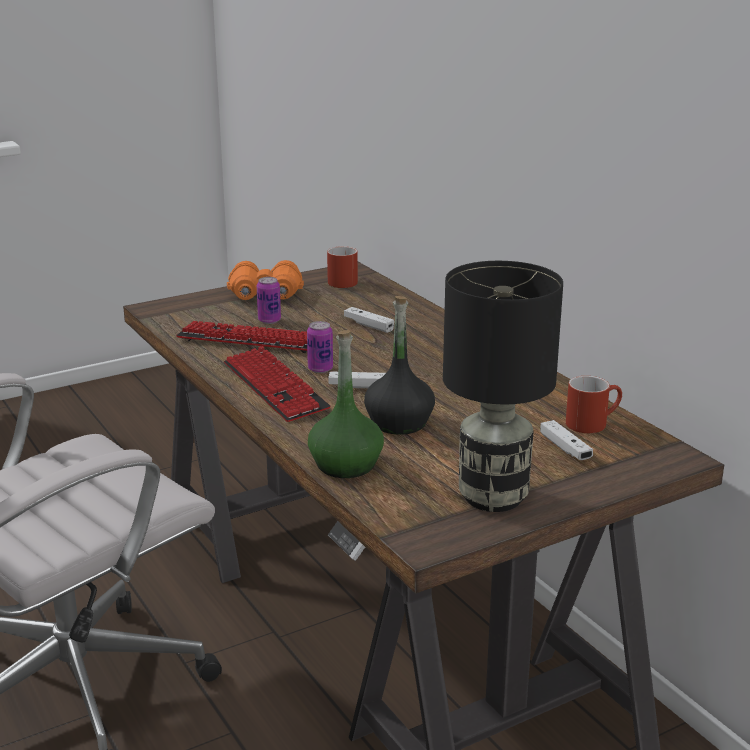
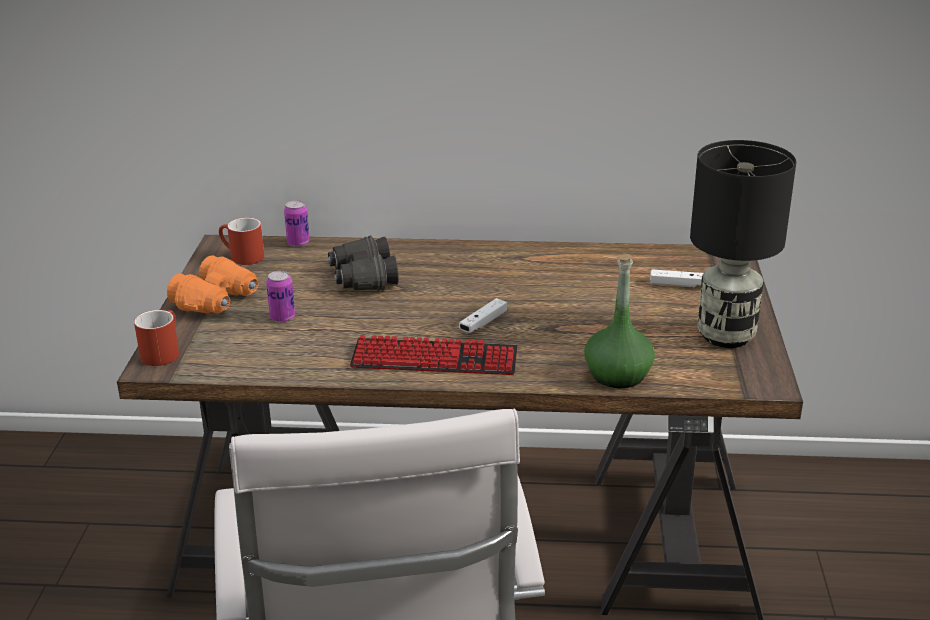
camera: 55 degrees left, 5 degrees up
keyboard [176,321,307,353] -> none
can [307,321,333,373] -> can moved to [284,200,310,247]
white game controller [344,307,394,333] -> black binoculars [328,235,399,291]
black bottle [364,296,435,435] -> none
red mug [566,376,622,433] -> red mug moved to [134,310,179,366]

